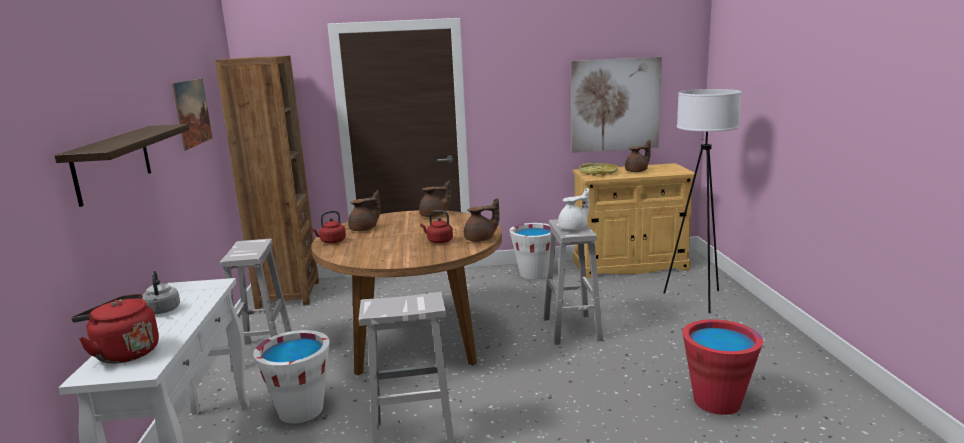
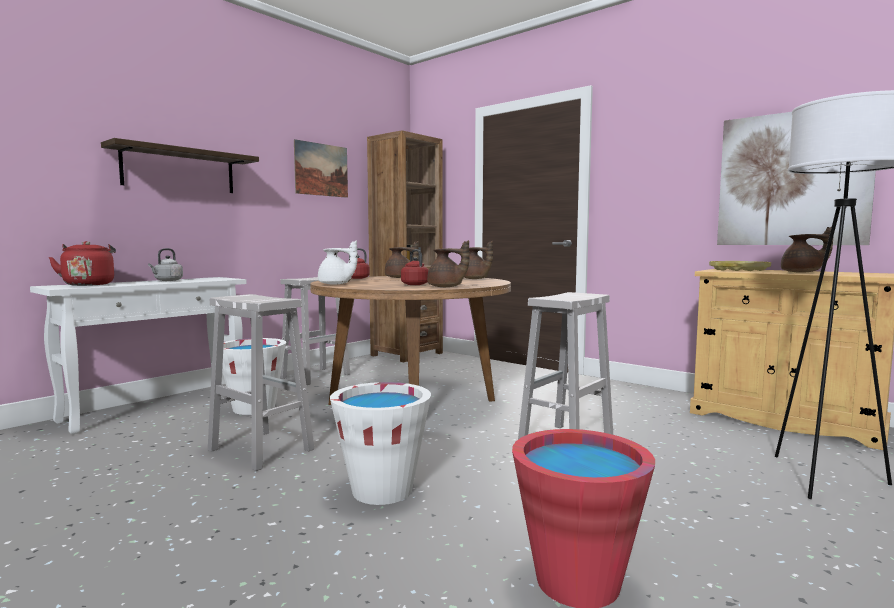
camera: 45 degrees right, 10 degrees down
white bucket [509,223,551,279] -> white bucket moved to [330,382,431,505]
white teapot [558,188,589,230] -> white teapot moved to [318,240,358,285]

